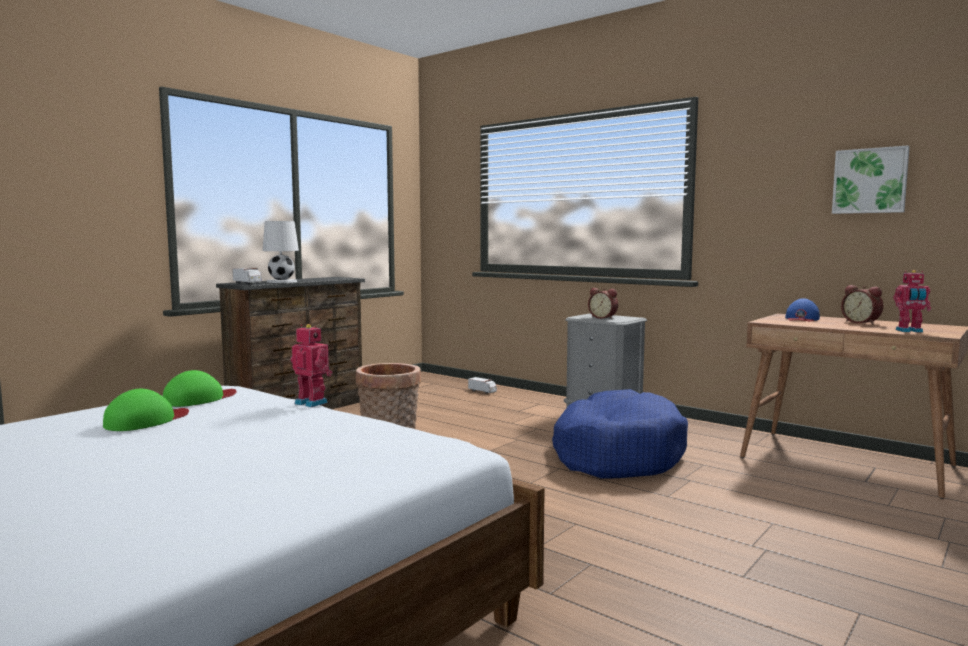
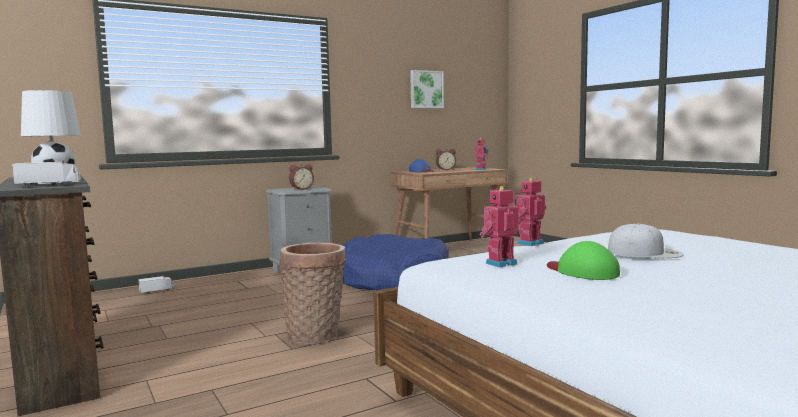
camera: 70 degrees left, 0 degrees up
green cap [163,370,237,407] -> toy robot [480,186,521,267]
none -> white cap [608,223,684,258]

